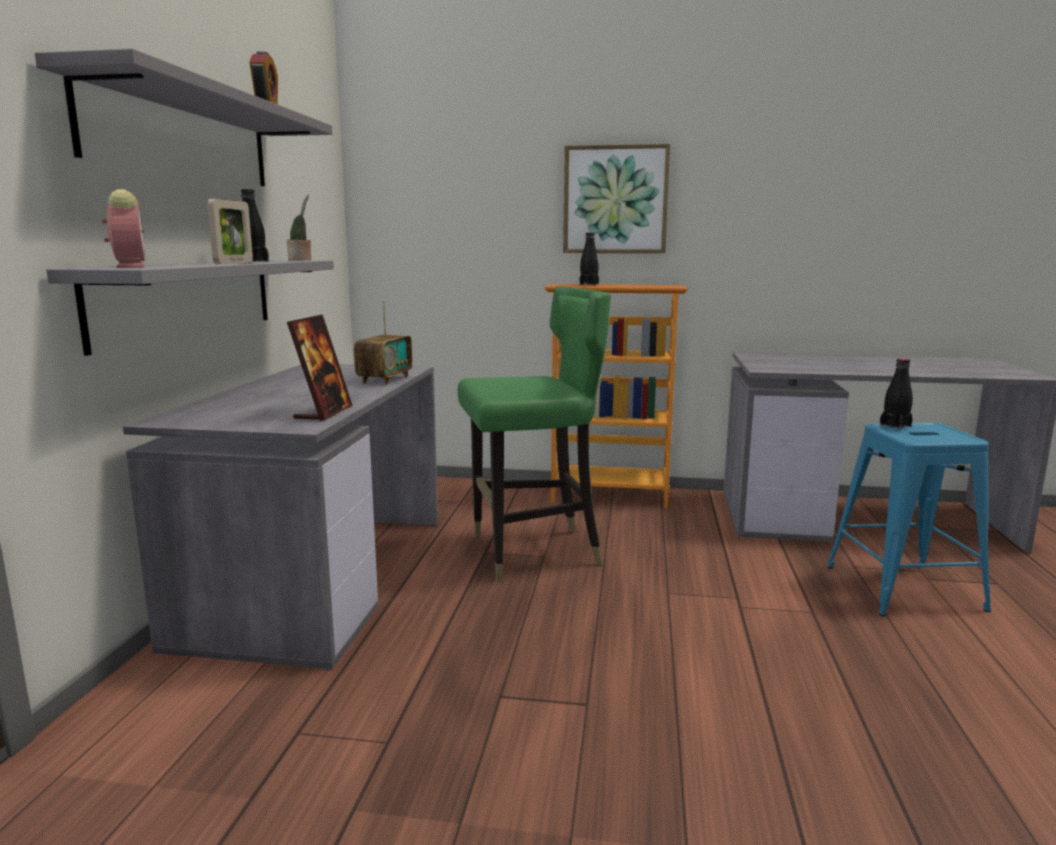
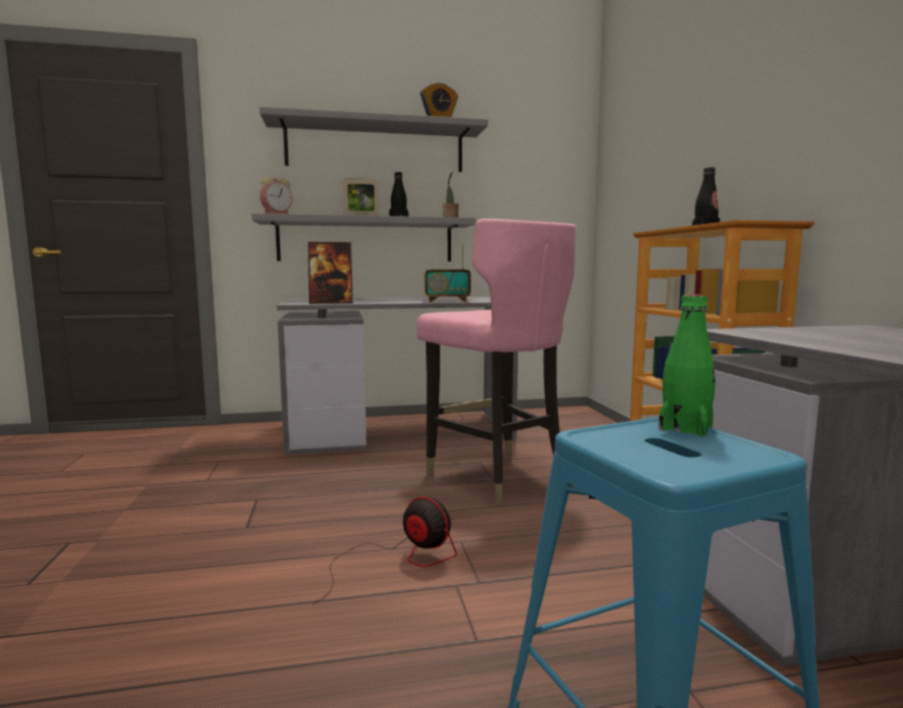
camera: 70 degrees right, 5 degrees down
green chair [457,286,611,583] -> pink chair [416,219,576,505]
picture [563,144,670,253] -> none
black bottle [880,358,913,430] -> green bottle [659,294,716,437]
none -> fan [312,497,457,605]

